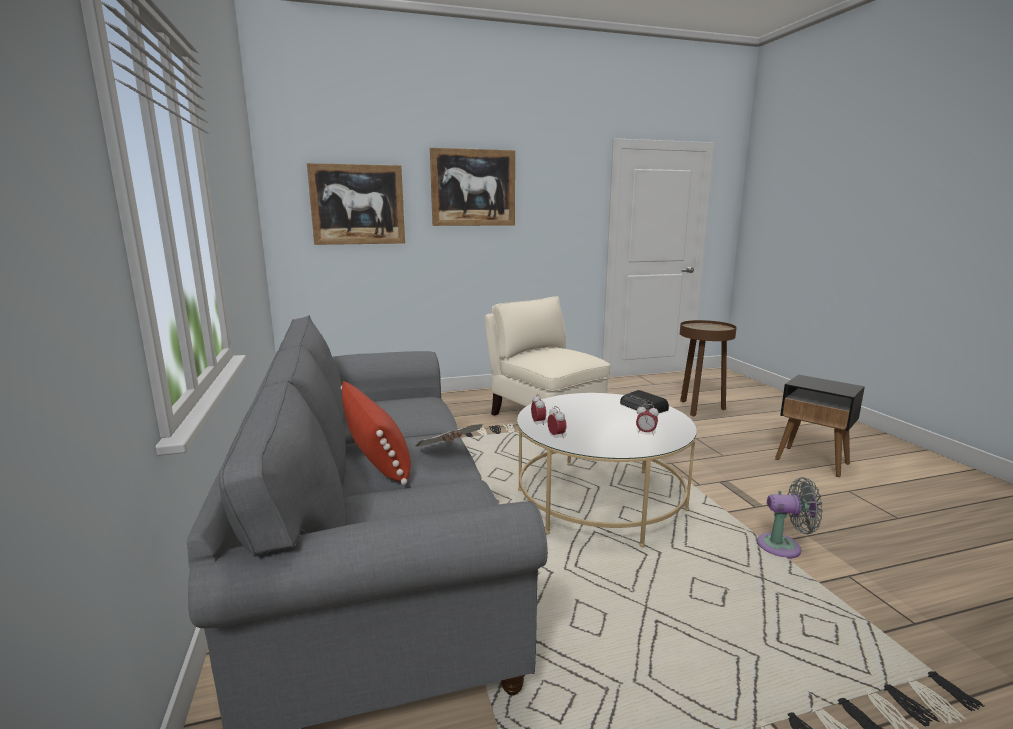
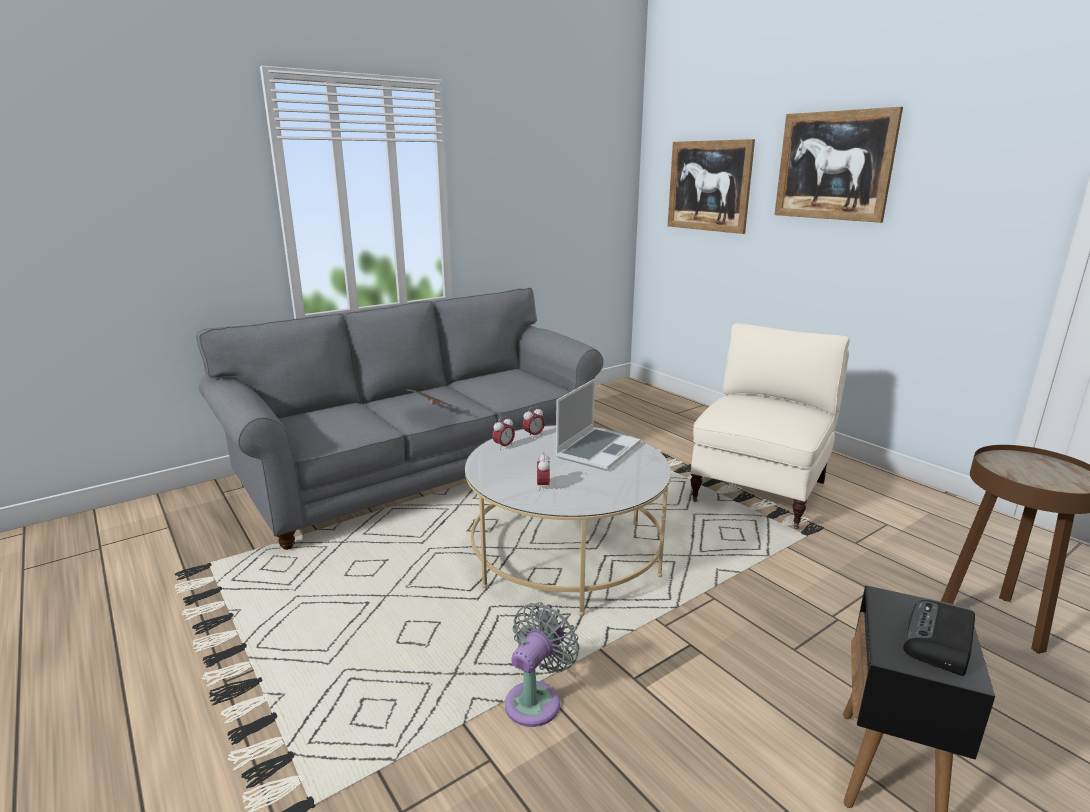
camera: 70 degrees right, 5 degrees up
red pillow [341,381,411,485] -> none
radio [620,390,669,413] -> radio moved to [903,600,975,676]
grey fan [757,477,823,559] -> grey fan turned 135 degrees counterclockwise [505,602,580,727]
none -> laptop [556,379,641,470]

